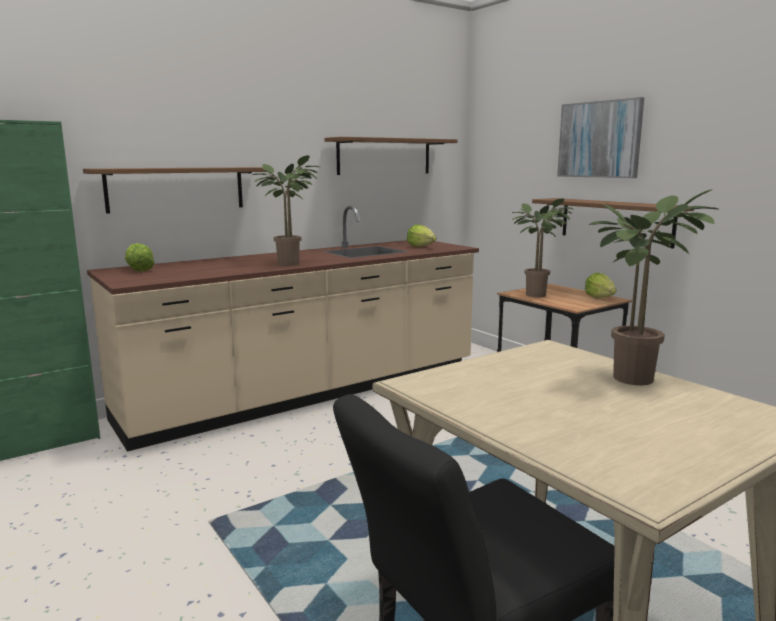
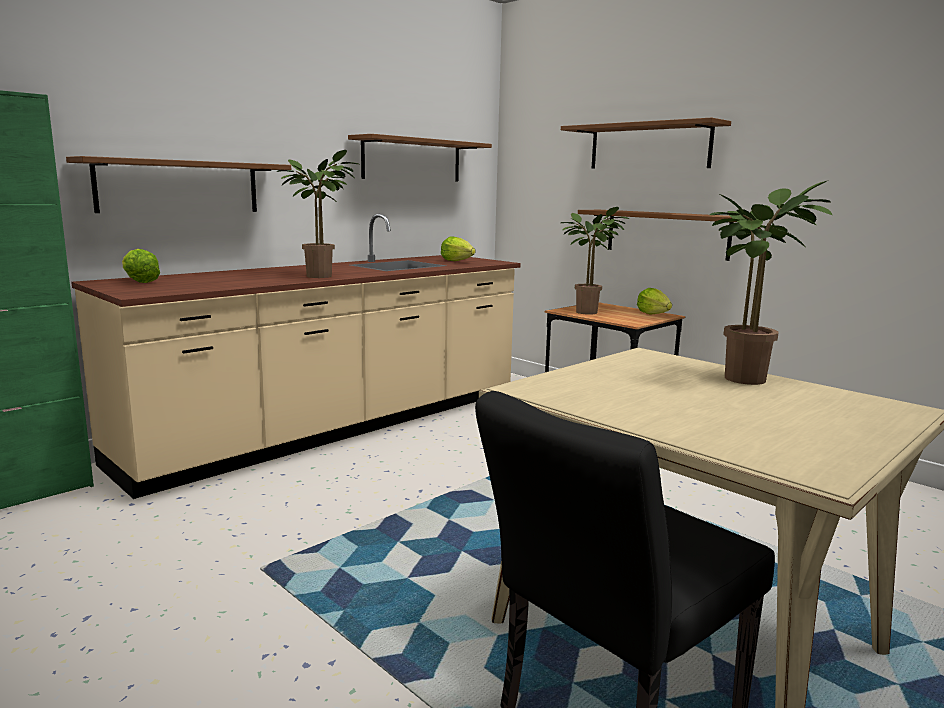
camera: 10 degrees left, 0 degrees up
picture [557,97,644,178] -> brown shelf [561,118,731,169]

